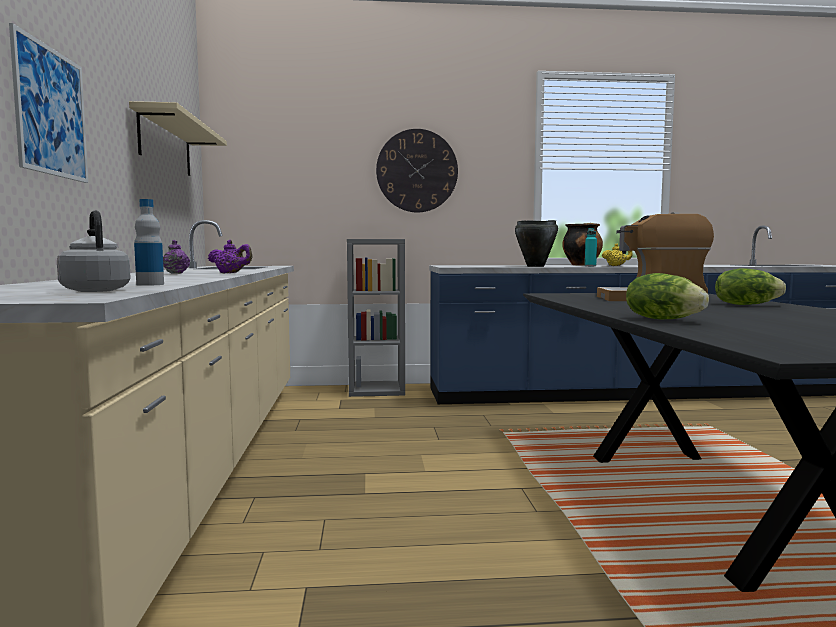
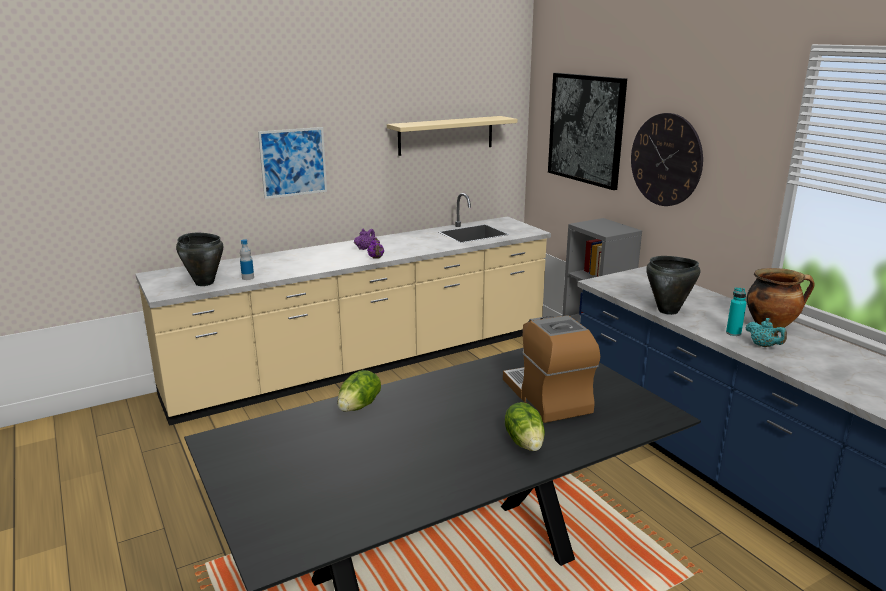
camera: 65 degrees right, 15 degrees up
grey kettle [57,210,131,292] -> black cooking pot [176,233,223,286]
yellow teapot [602,243,633,266] -> turquoise teapot [745,318,787,347]
none -> picture [548,73,627,190]

